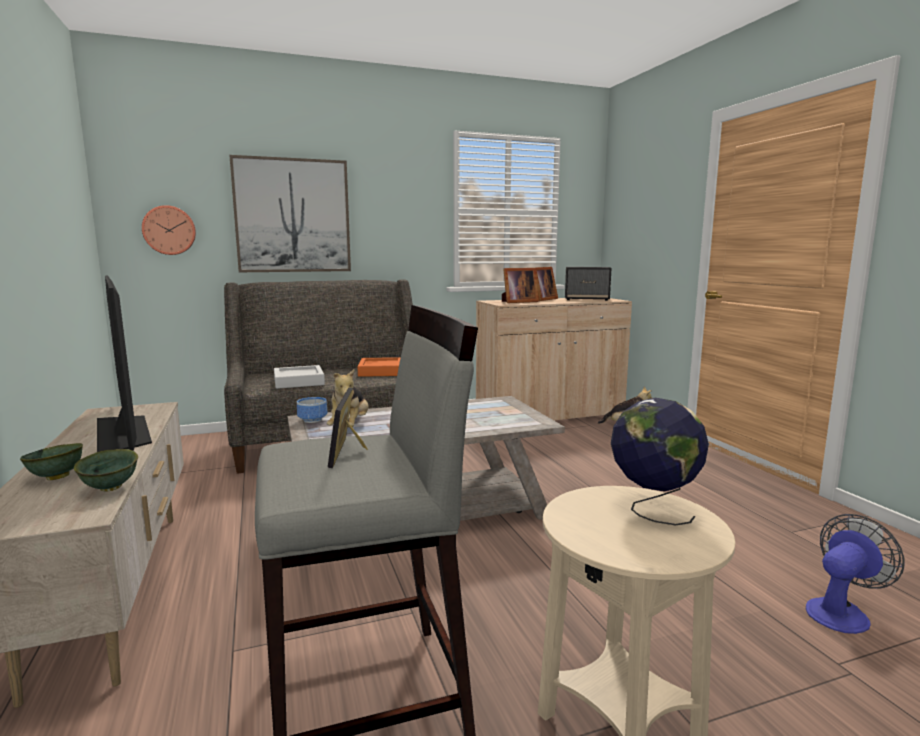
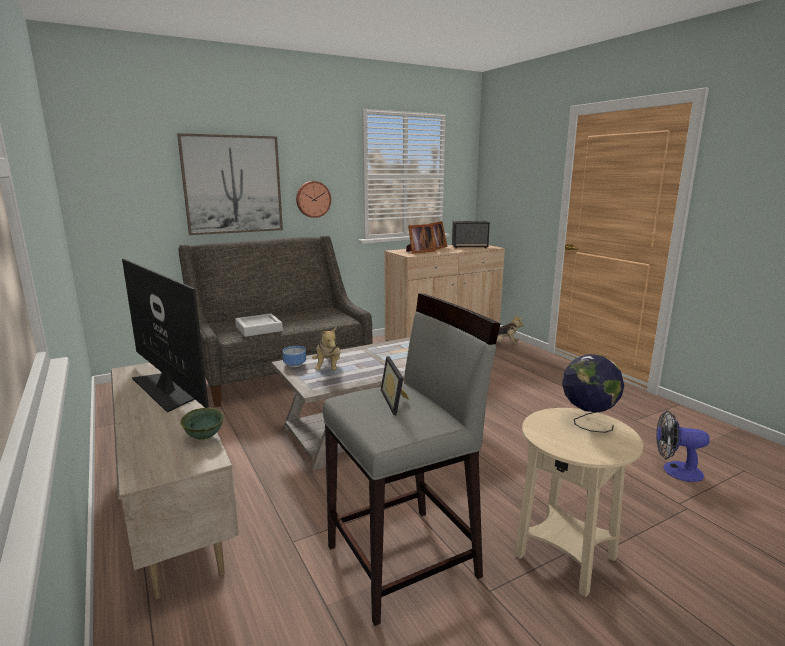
camera: 10 degrees left, 5 degrees up
green bowl [20,443,83,480] -> none
wall clock [142,205,196,255] -> wall clock moved to [296,181,331,218]
orange tray [358,357,401,377] -> none
fan [806,514,905,634] -> fan turned 120 degrees counterclockwise [656,411,710,482]

